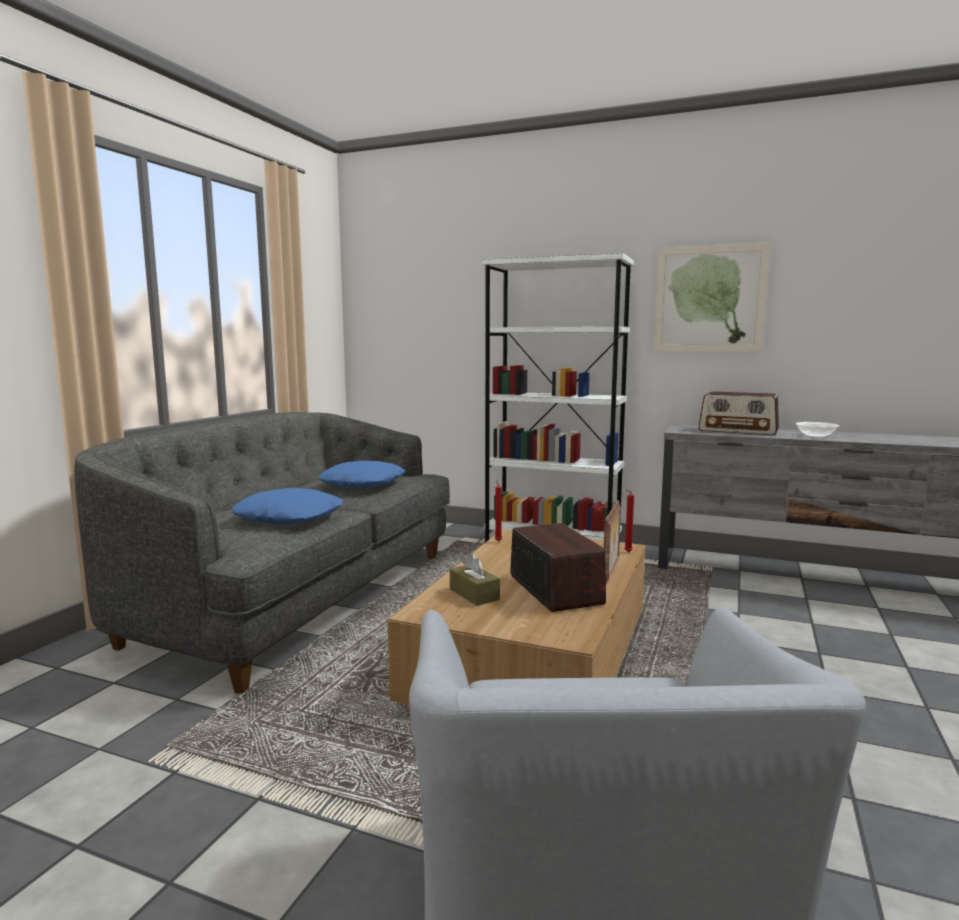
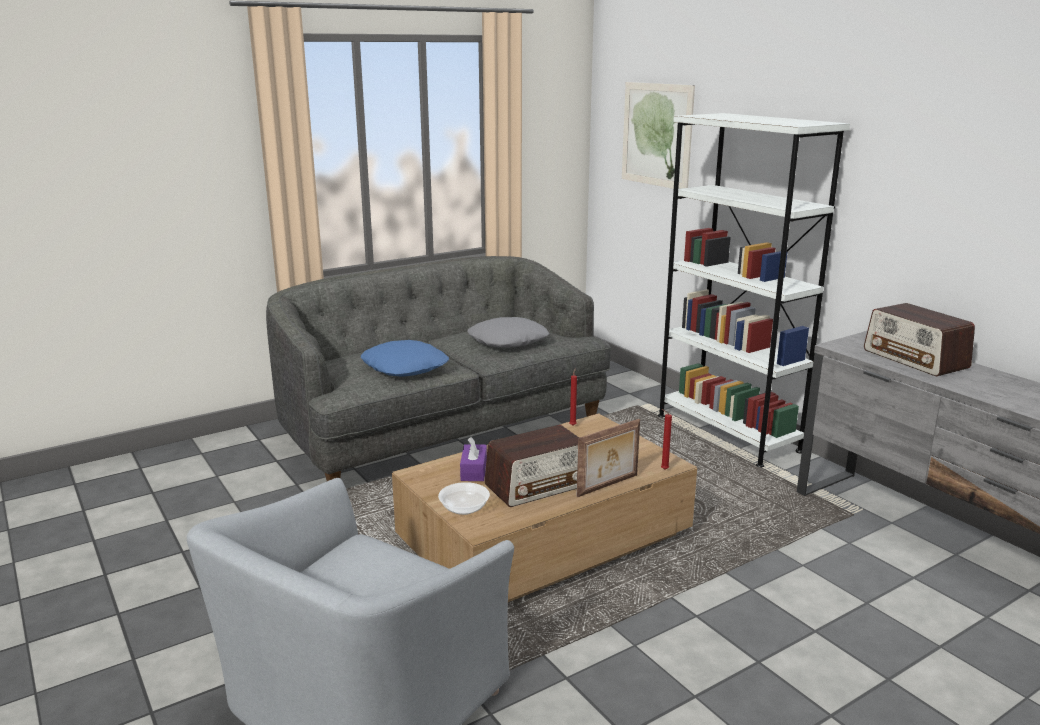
camera: 35 degrees right, 10 degrees up
blue pillow [318,461,406,488] -> grey pillow [467,317,549,348]
brown tissue box [450,553,500,606] -> purple tissue box [460,437,487,481]
radio [510,523,606,612] -> radio turned 45 degrees clockwise [484,425,579,507]
picture [654,242,770,353] -> picture moved to [622,82,695,189]
bowl [796,422,839,438] -> bowl moved to [438,482,490,515]

